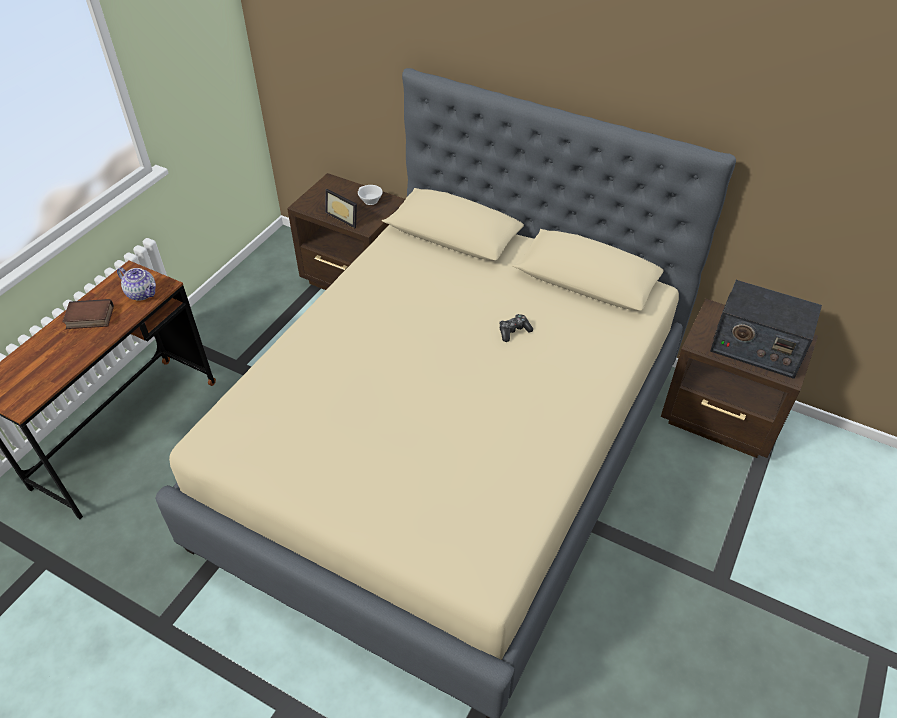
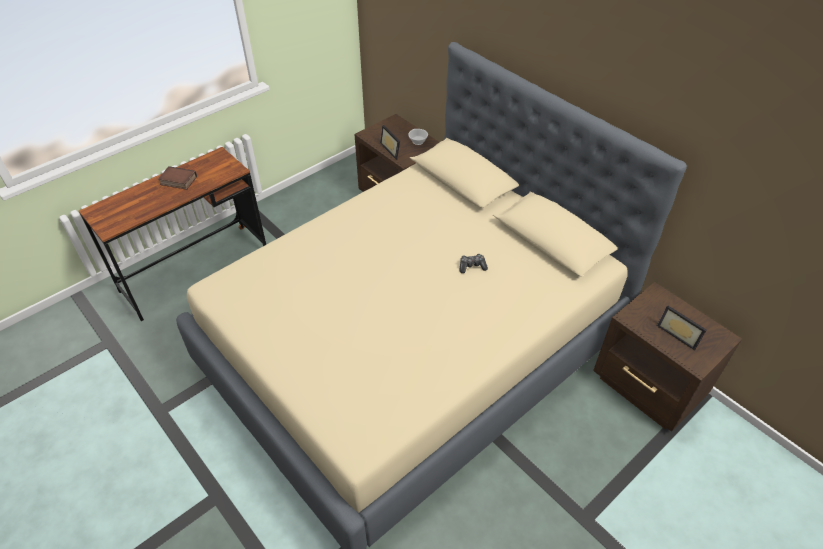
camera: 20 degrees right, 0 degrees up
teapot [117,267,156,301] -> none
radio [710,280,822,379] -> picture frame [657,305,707,350]

